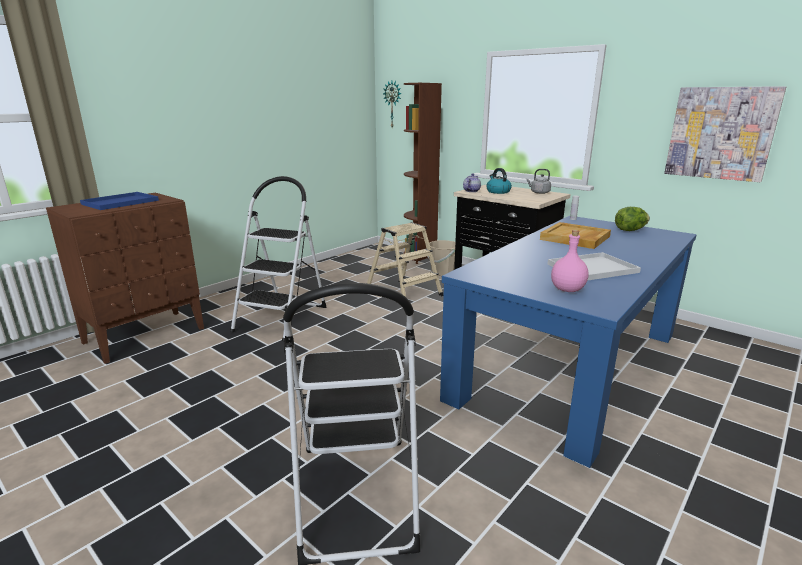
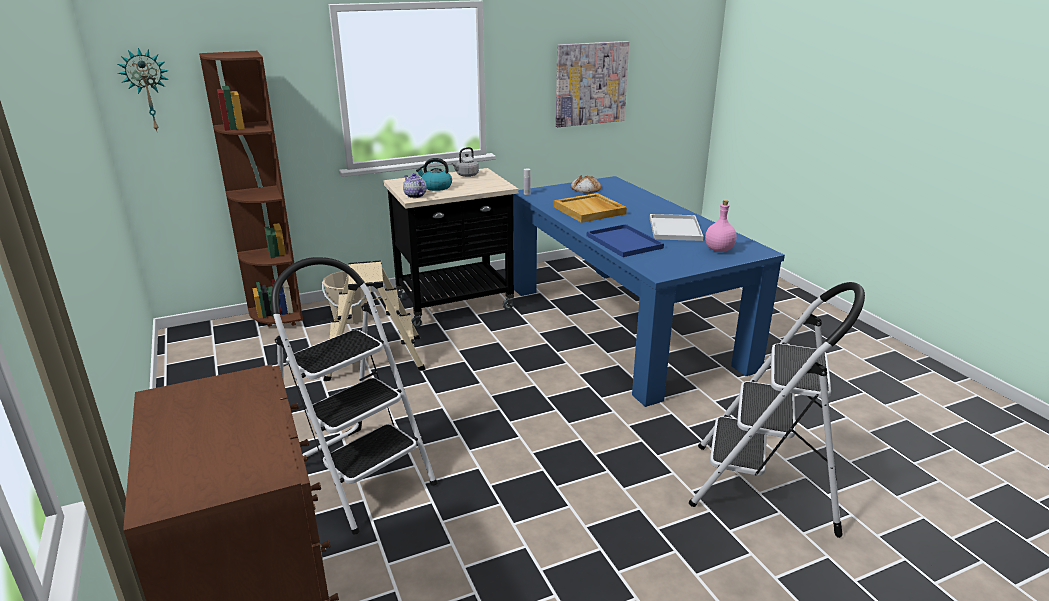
camera: 65 degrees left, 5 degrees up
blue tray [80,192,159,210] -> blue tray moved to [587,224,664,257]
lettuce [615,207,650,231] -> bread [571,175,601,193]

